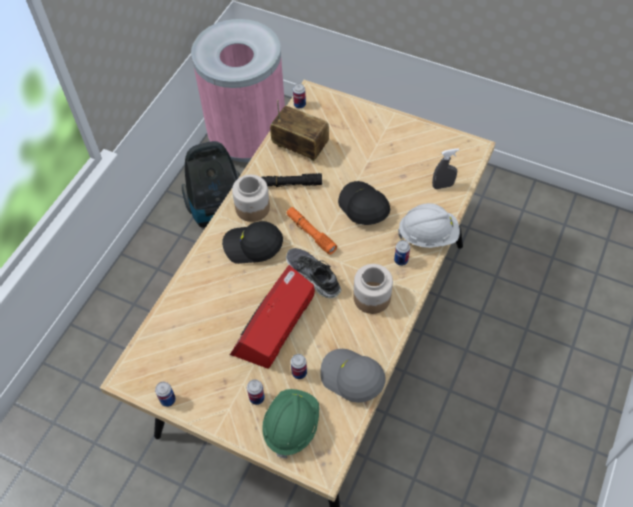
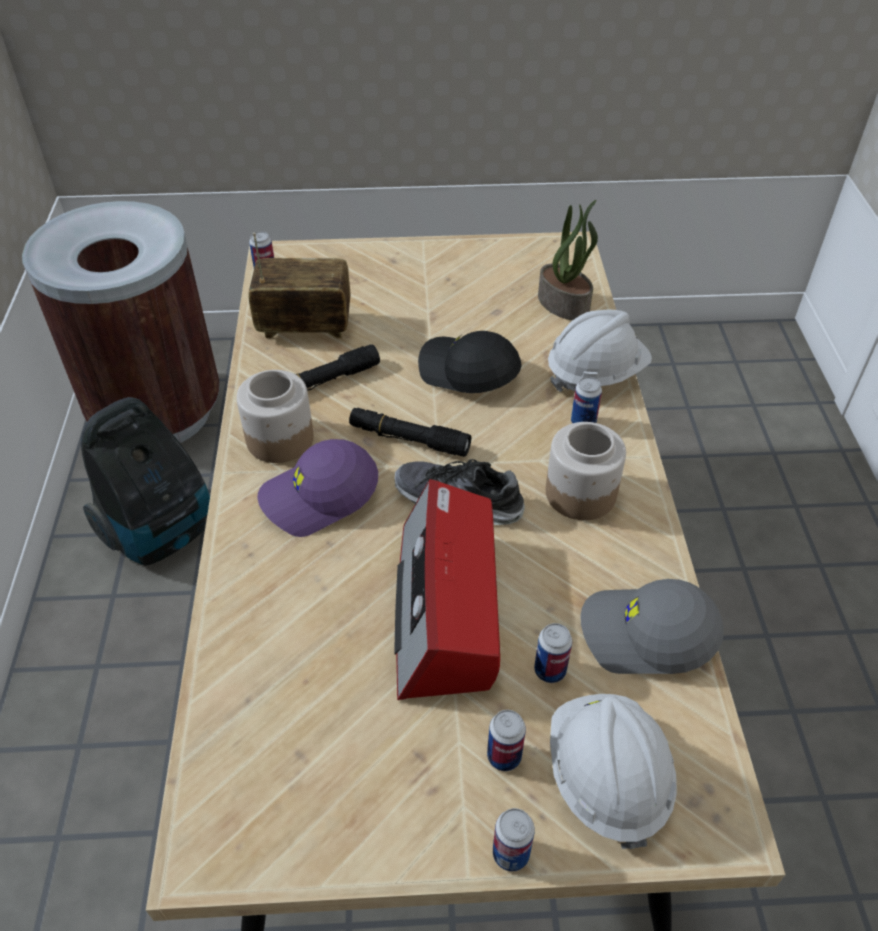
camera: 30 degrees left, 10 degrees down
can [155,382,176,407] -> can moved to [493,808,535,871]
pink trash can [191,19,285,162] -> brown trash can [22,201,220,443]
black cap [222,221,283,264] -> purple cap [257,439,378,537]
green hard hat [262,389,319,458] -> white hard hat [550,694,677,849]
orange flashlight [287,207,337,254] -> black flashlight [349,408,471,457]
grey spray bottle [432,148,459,189] -> potted plant [538,200,598,320]

